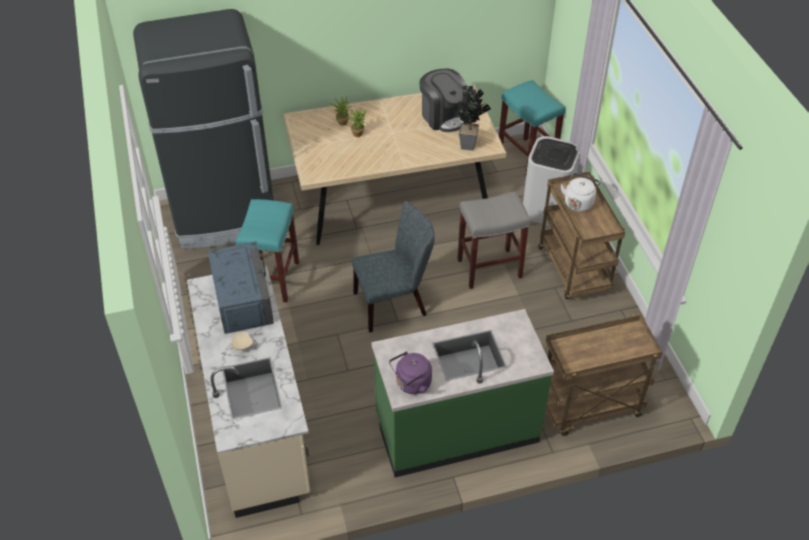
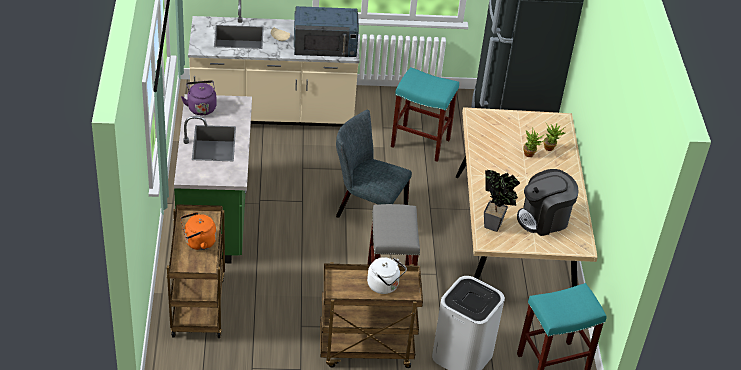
camera: 100 degrees right, 5 degrees down
grey chair [352,201,435,333] -> grey chair turned 120 degrees clockwise [336,110,412,217]
none -> orange kettle [180,212,216,250]

